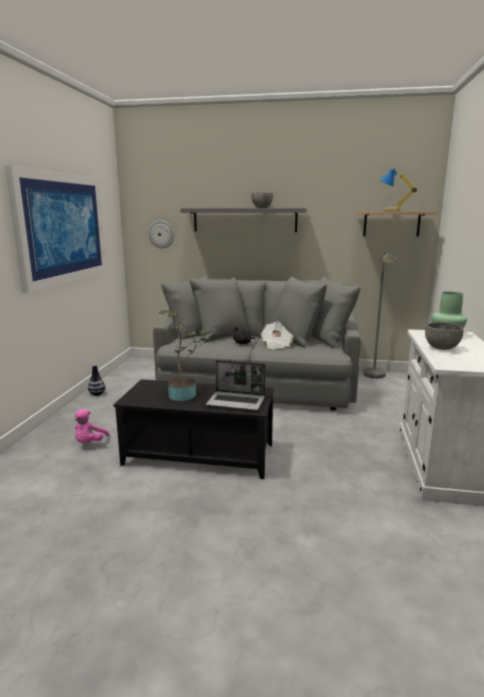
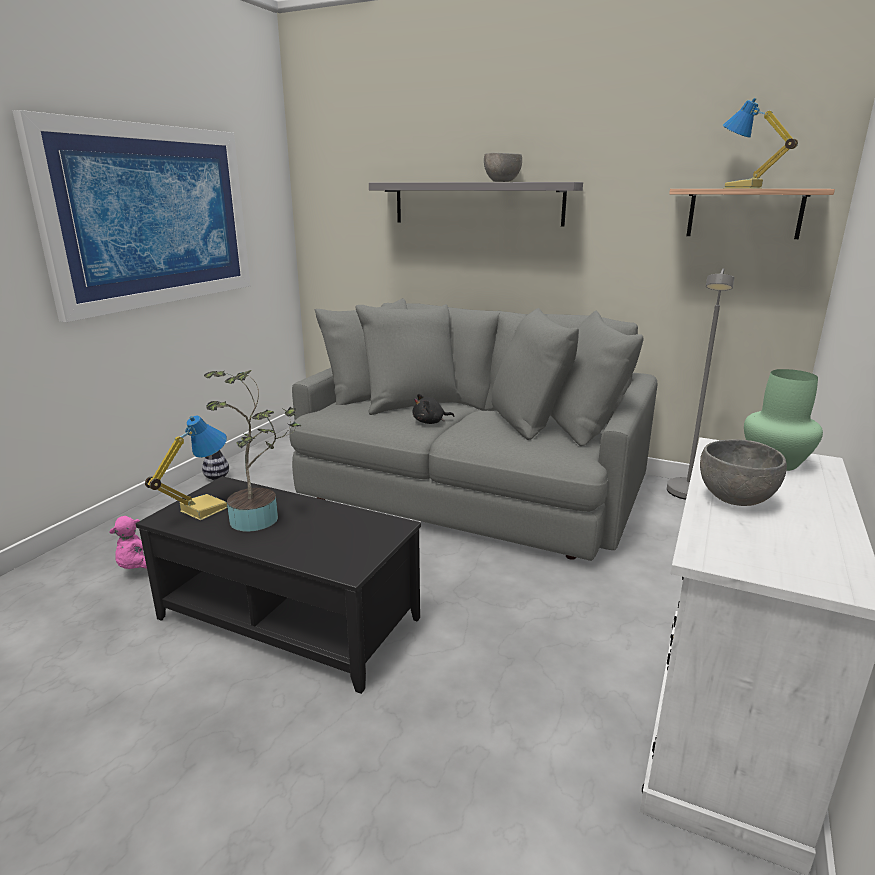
camera: 15 degrees right, 5 degrees up
wall clock [148,220,174,248] -> none
laptop [206,360,266,410] -> none
newspaper [261,321,294,350] -> none
none -> table lamp [145,416,227,521]

